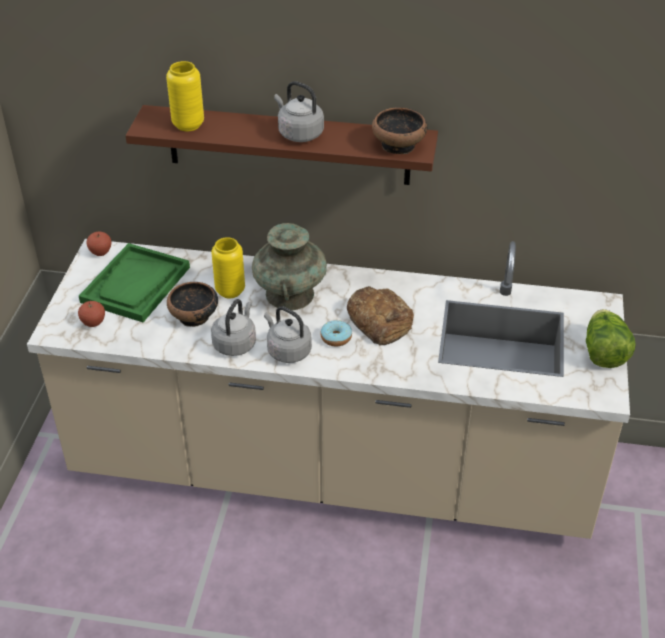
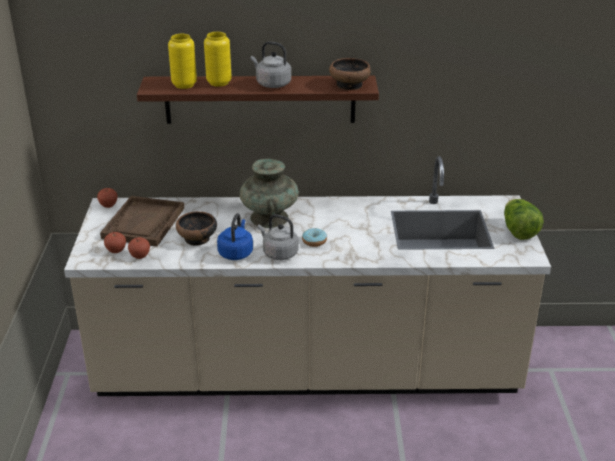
camera: 10 degrees left, 10 degrees down
green tray [79,243,190,322] -> brown tray [100,196,184,247]
yellow vase [211,237,245,298] -> yellow vase moved to [204,32,232,87]
grey kettle [211,299,256,356] -> blue kettle [217,213,253,260]
bread [347,286,414,345] -> none
none -> apple [128,237,150,259]

